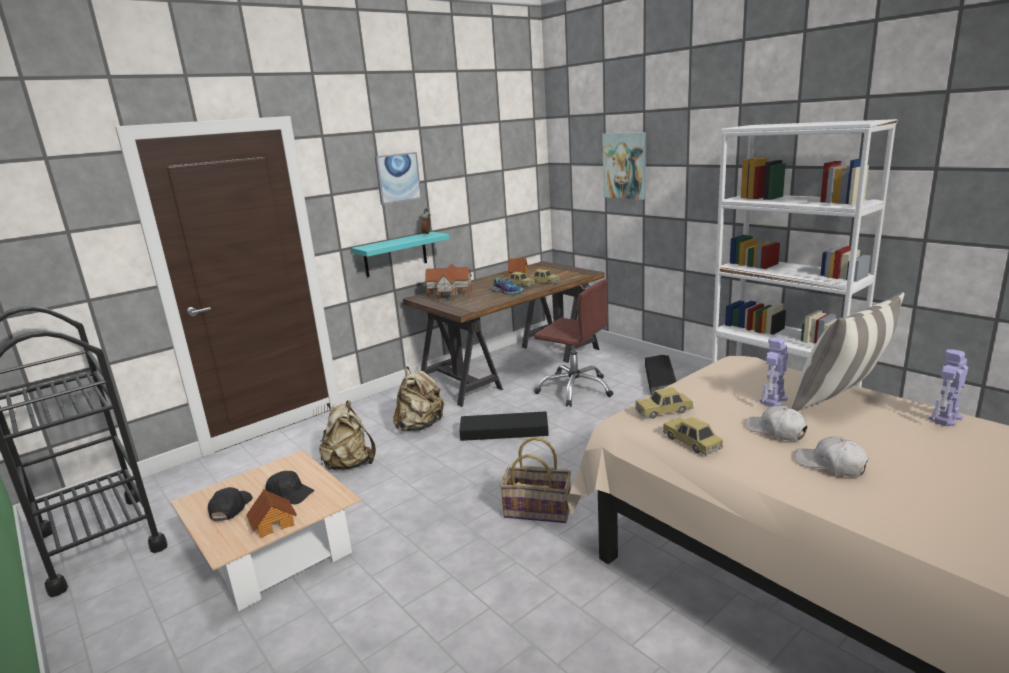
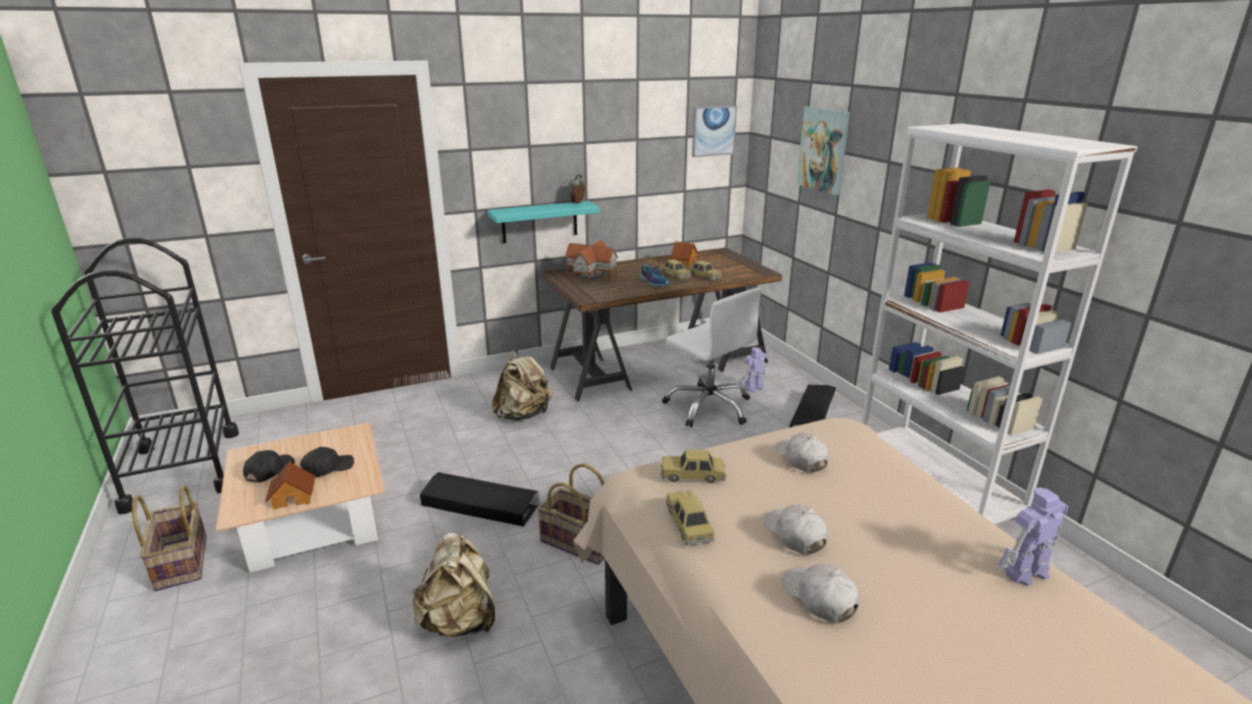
camera: 15 degrees right, 5 degrees up
black cap [265,471,314,504] -> black cap turned 75 degrees counterclockwise [300,447,354,478]
beige backpack [319,401,376,471] -> beige backpack moved to [412,532,495,638]
picture [375,152,422,205] -> picture moved to [692,105,737,157]
black storage box [459,411,549,441] -> black storage box moved to [420,472,539,527]
brown office chair [534,279,613,407] -> white office chair [662,288,762,427]
toy robot [759,337,788,407] -> toy robot moved to [741,347,767,392]
pillow [791,292,905,411] -> none
none -> basket [132,485,207,591]
none -> white cap [775,433,829,473]

